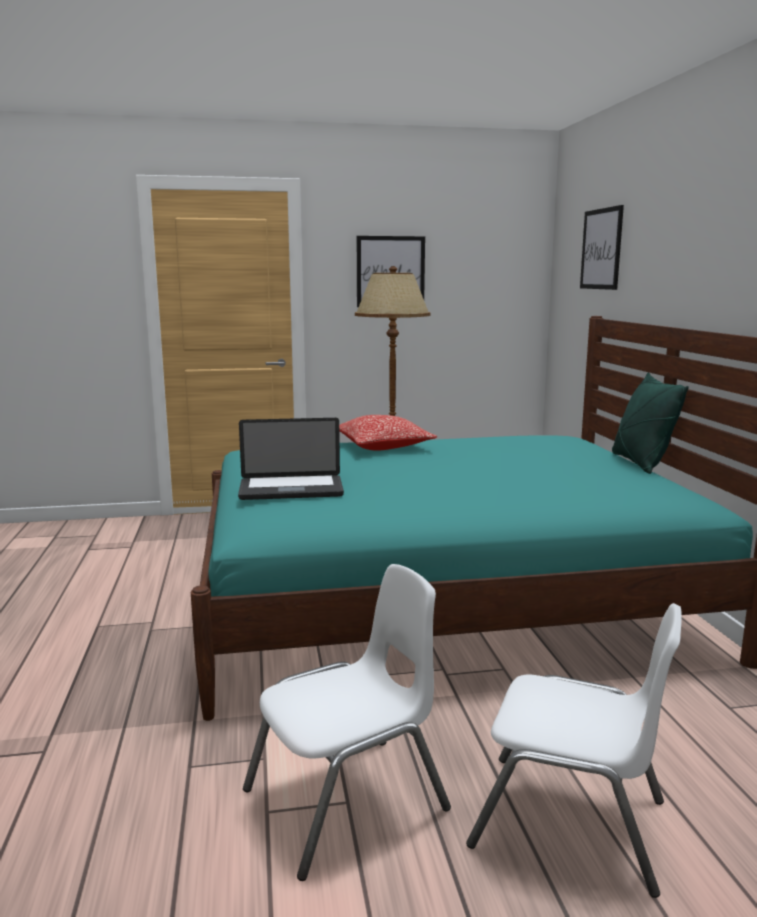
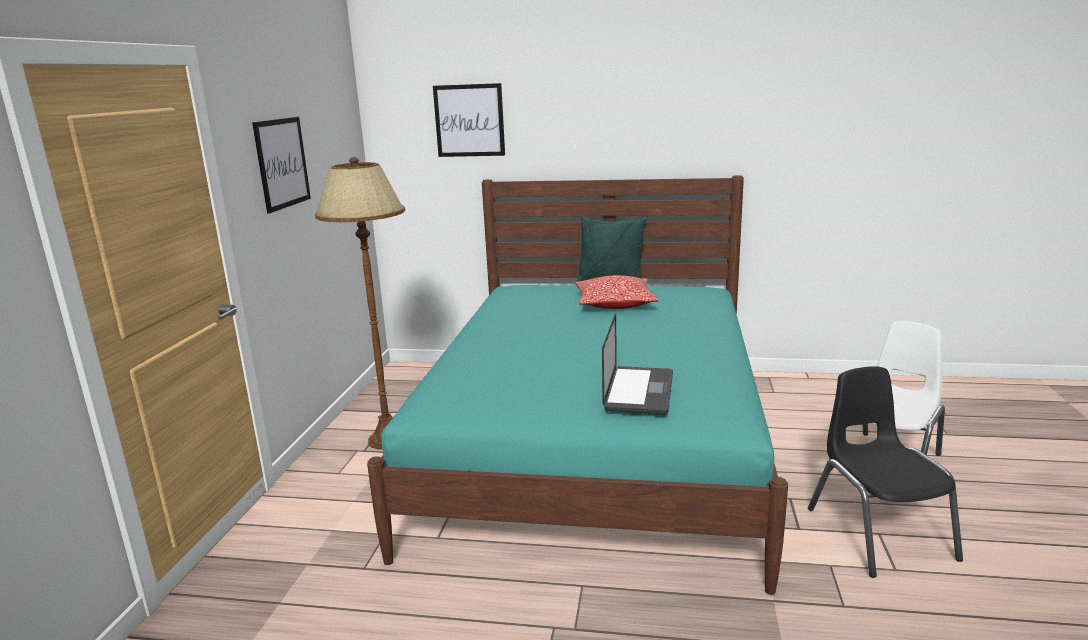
camera: 70 degrees left, 5 degrees up
white chair [243,564,451,881] -> black chair [808,366,963,578]
pillow [339,415,438,450] -> pillow moved to [575,275,658,309]

